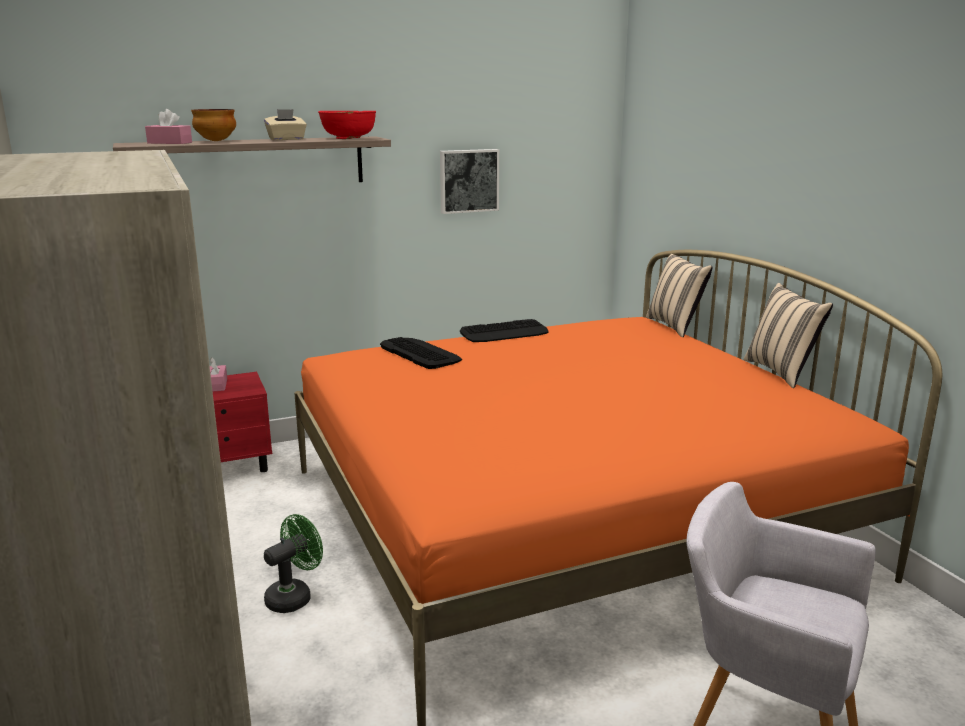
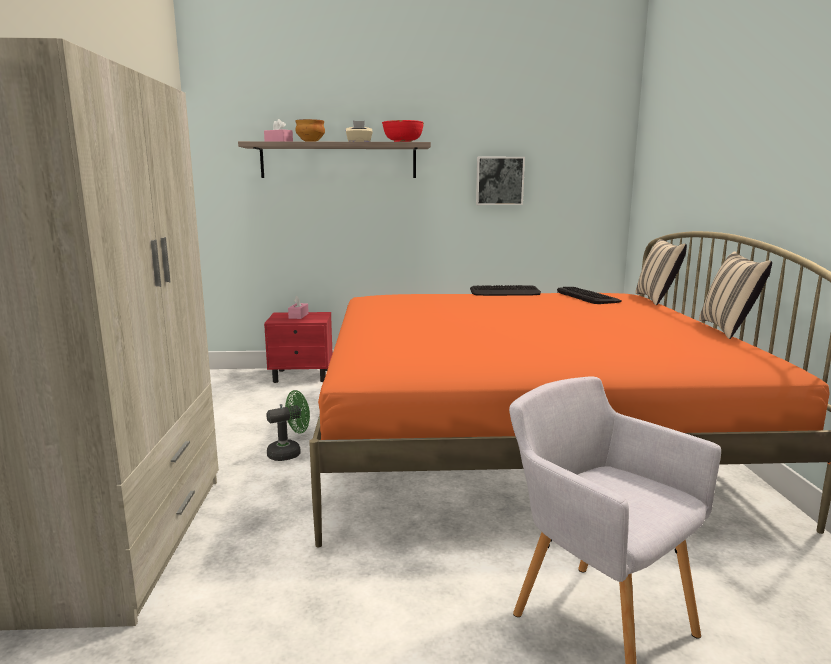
camera: 20 degrees right, 5 degrees down
keyboard [380,337,462,369] -> keyboard moved to [557,287,622,304]

